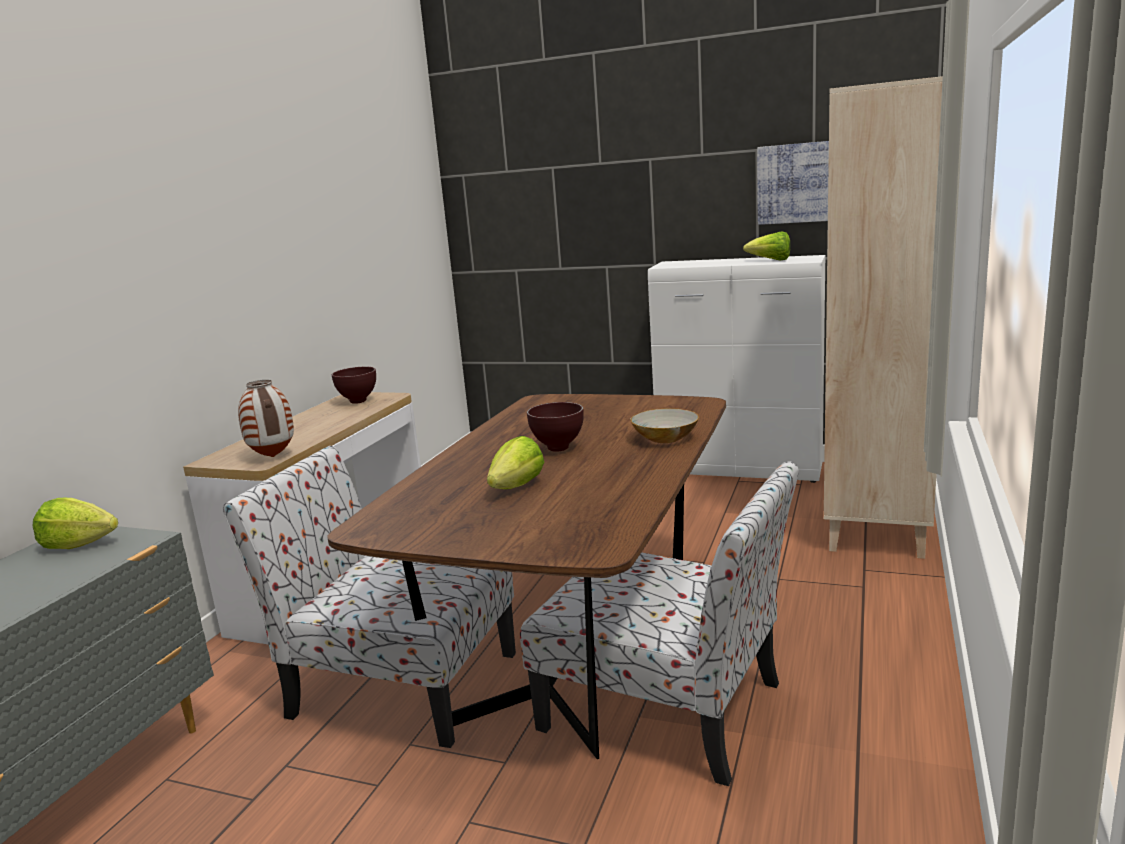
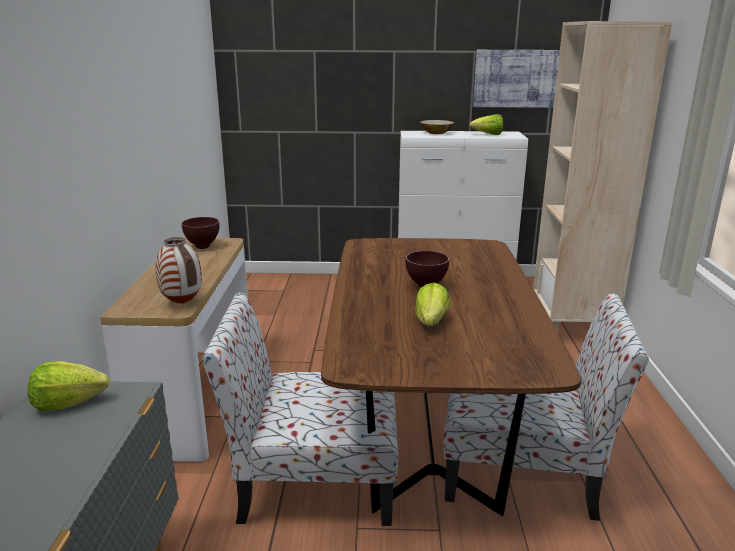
camera: 20 degrees left, 5 degrees up
bowl [630,408,699,443] -> bowl moved to [420,120,454,134]

